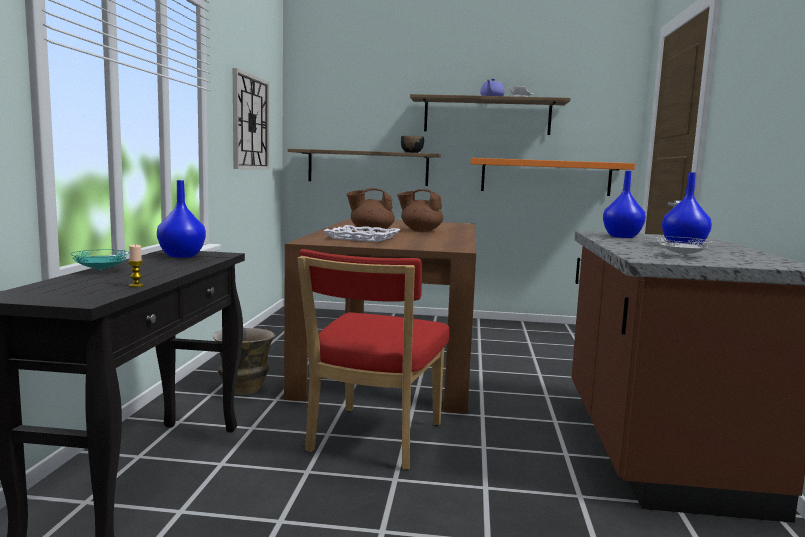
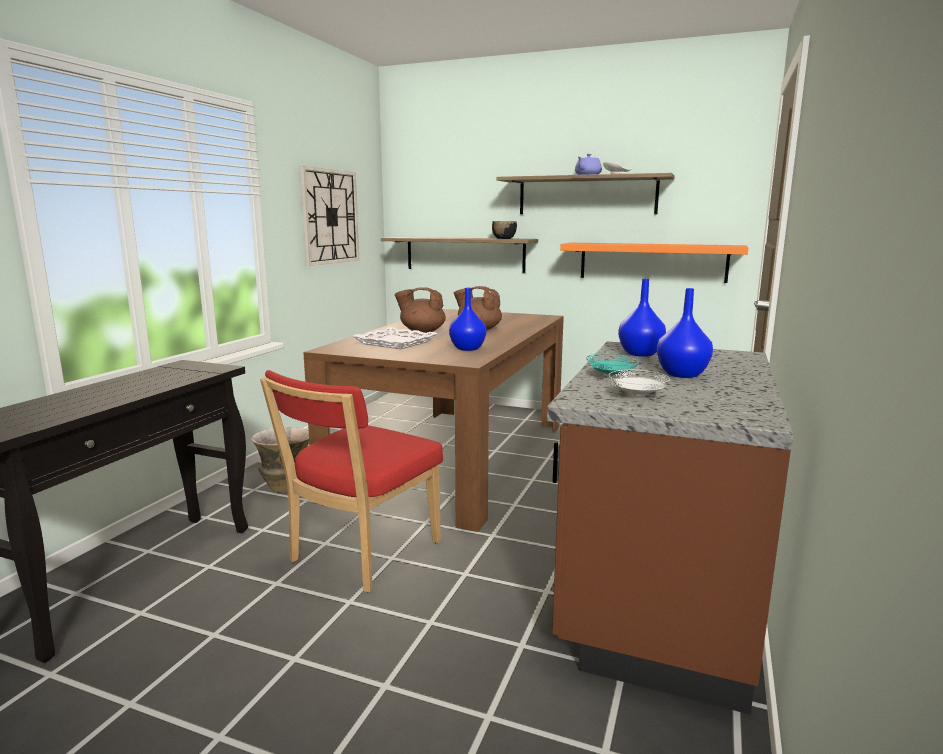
camera: 15 degrees right, 5 degrees up
turquoise plate [70,249,129,271] -> turquoise plate moved to [586,353,640,376]
candle [128,244,144,287] -> none
blue vase [157,180,206,258] -> blue vase moved to [449,288,486,351]

